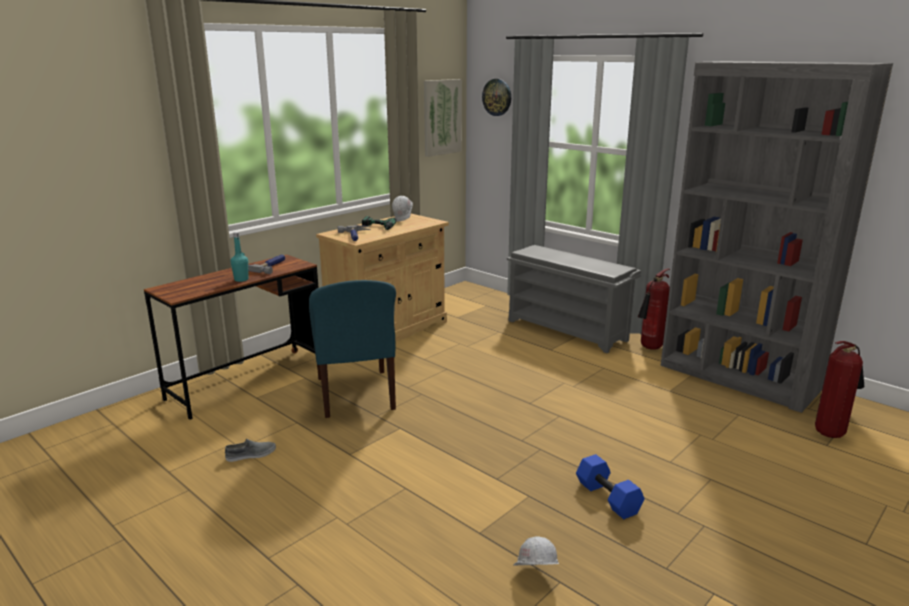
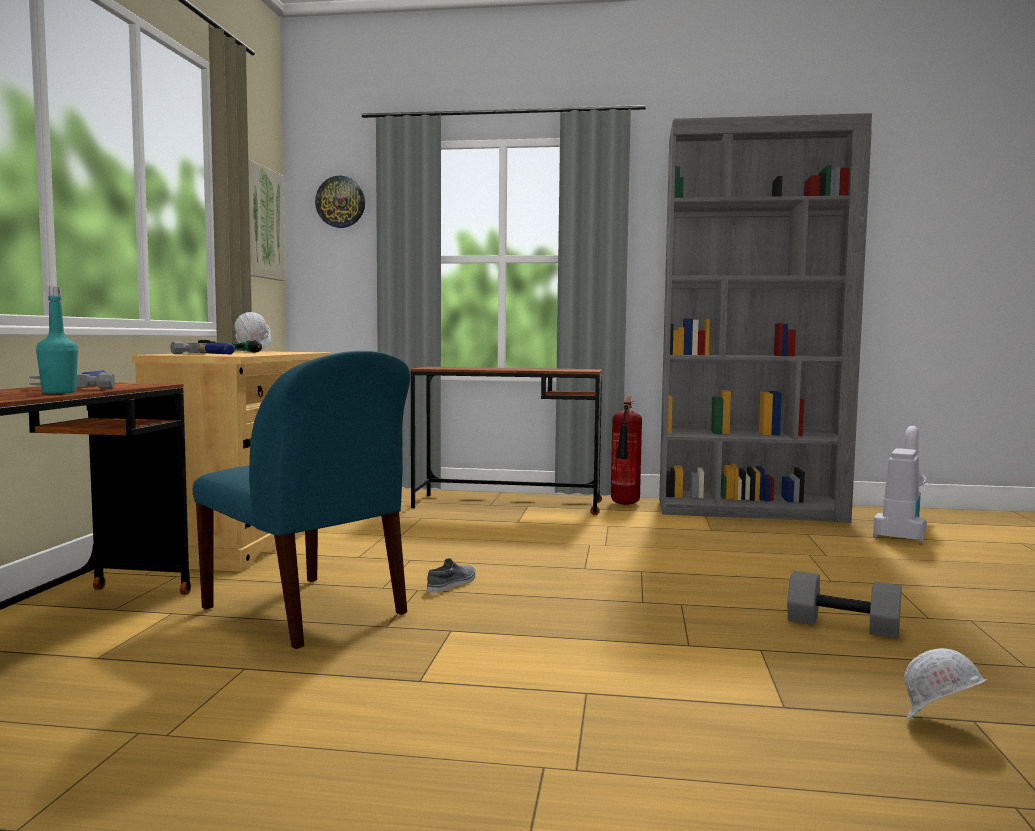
camera: 35 degrees left, 15 degrees down
grey shoe [225,439,276,462] -> grey shoe moved to [427,558,476,593]
grey shoe rack [507,245,641,353] -> brown desk [410,367,602,515]
blue dumbbell [576,454,645,519] -> grey dumbbell [787,571,902,639]
fire extinguisher [815,341,864,438] -> vacuum cleaner [873,426,927,544]

